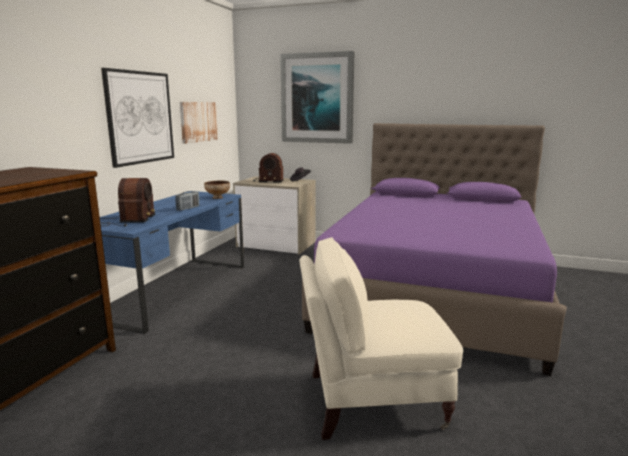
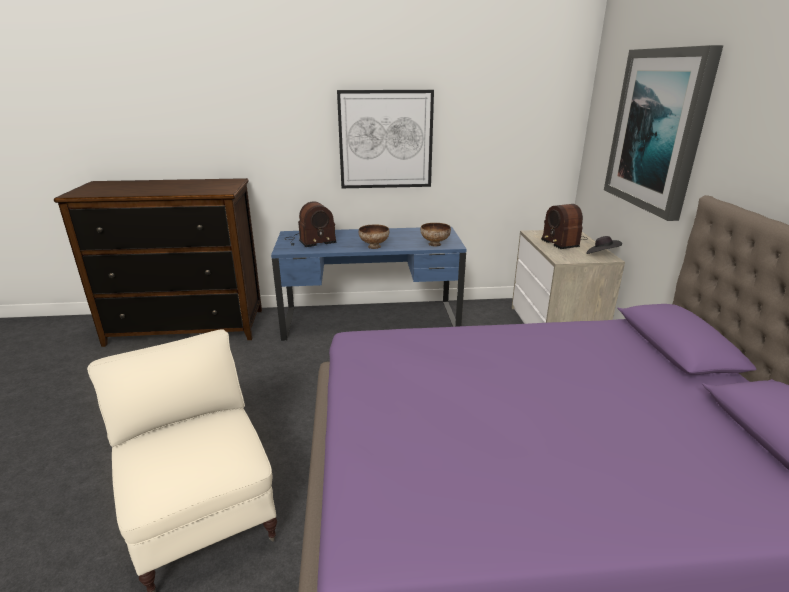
camera: 65 degrees right, 10 degrees up
radio [175,191,199,211] -> bowl [359,224,389,249]
picture [180,102,218,144] -> none

